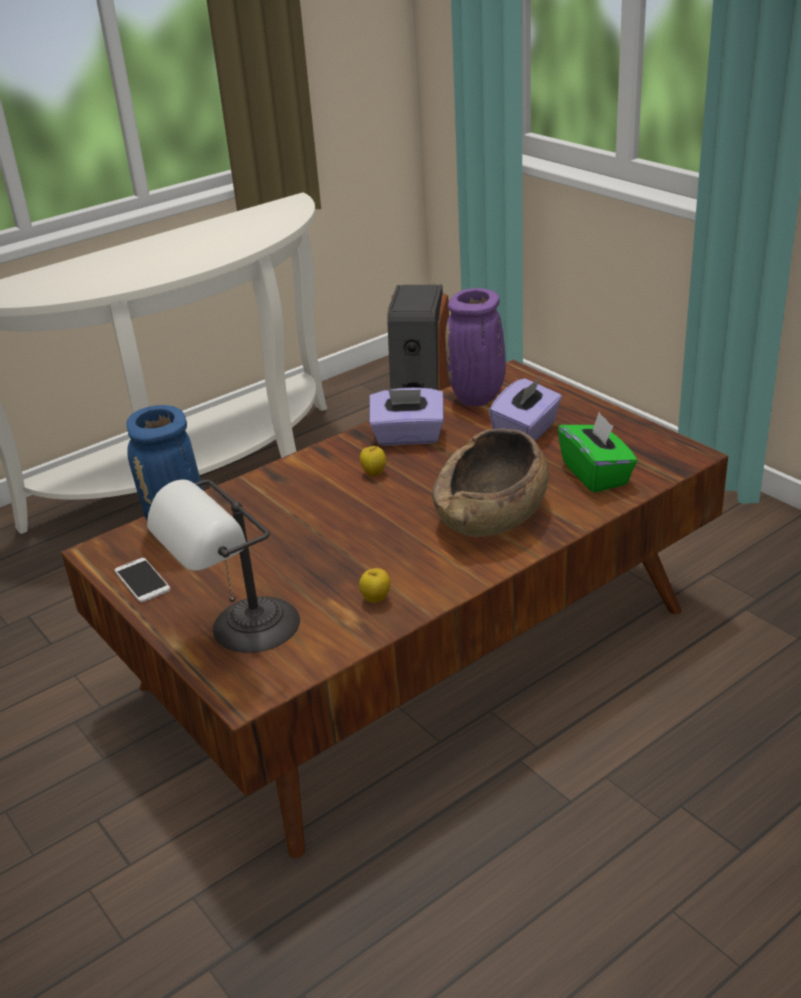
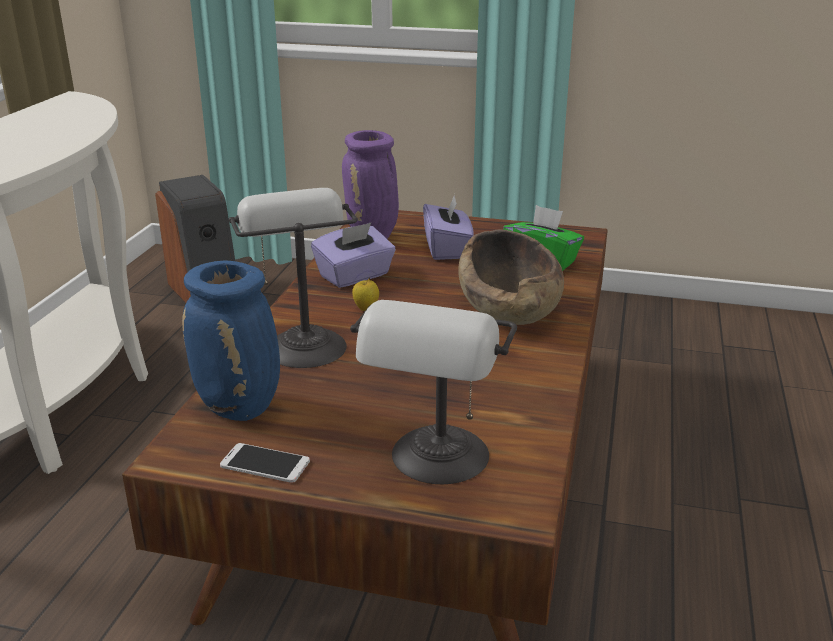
camera: 40 degrees left, 5 degrees down
apple [359,568,390,603] -> none
none -> table lamp [229,188,358,368]

